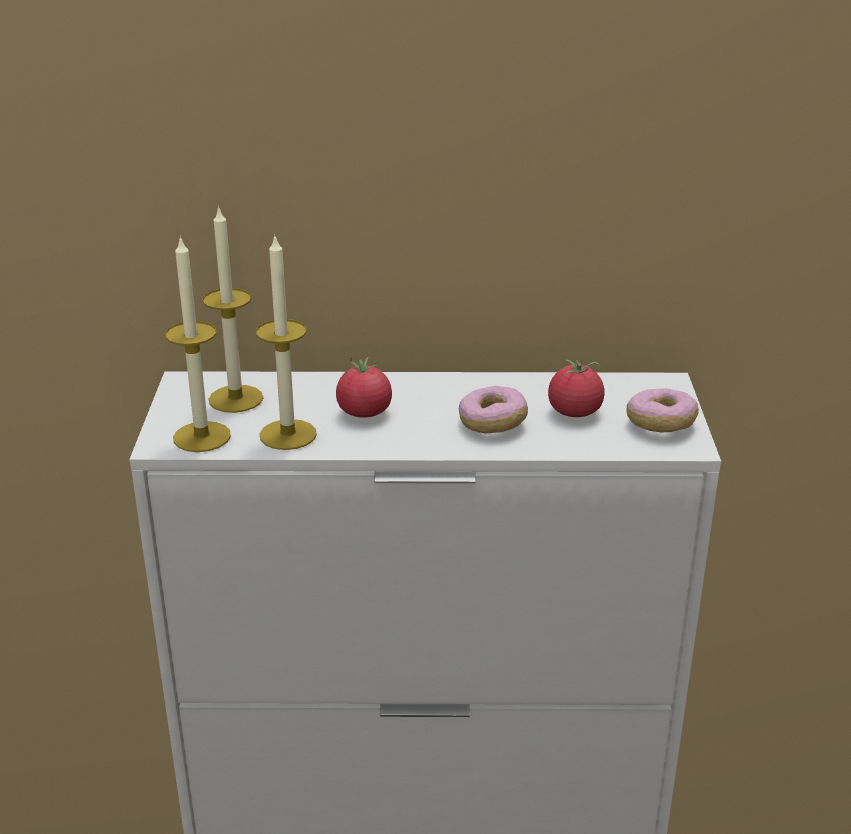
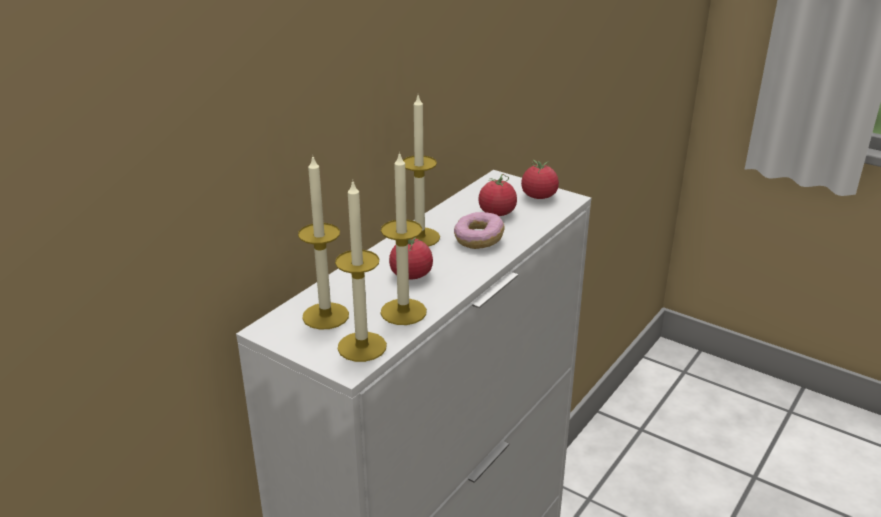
camera: 55 degrees left, 0 degrees up
donut [626,389,699,432] -> tomato [521,160,559,199]
none -> candle [403,95,440,247]

